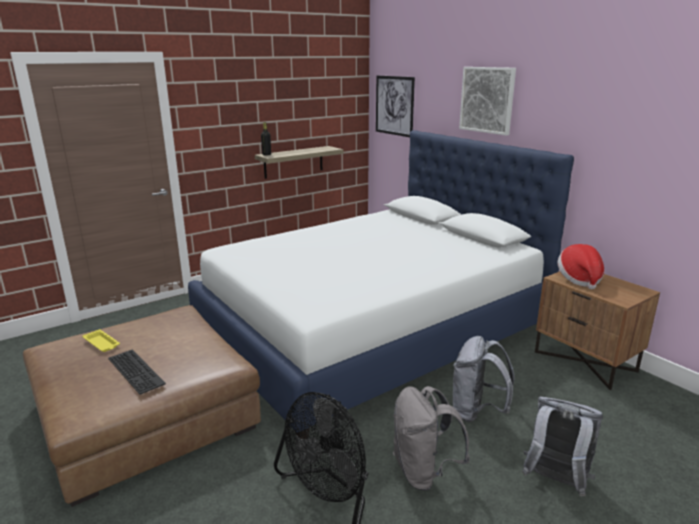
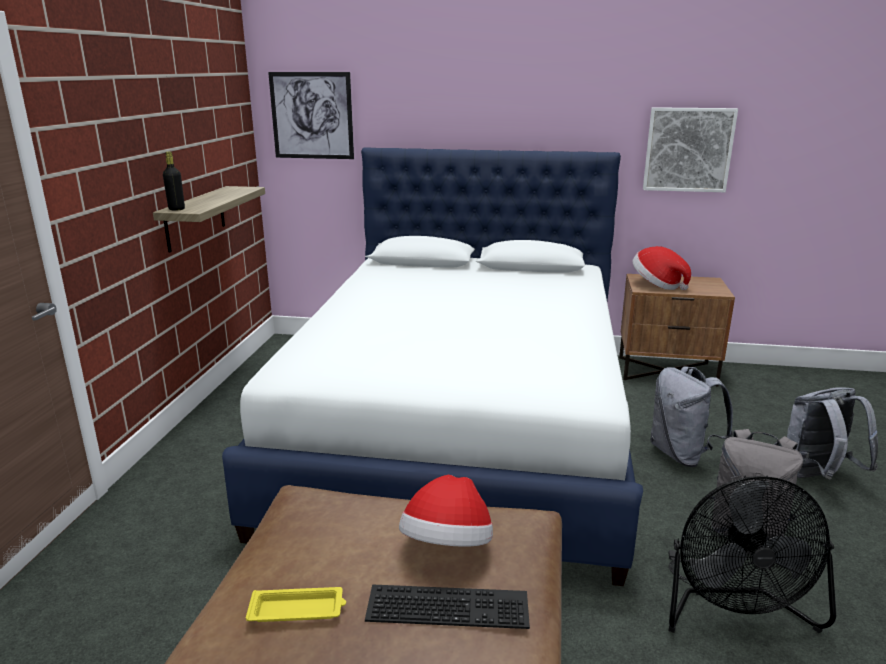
camera: 45 degrees left, 0 degrees up
picture [459,67,516,136] -> picture moved to [643,107,738,192]
none -> hat [399,475,493,547]

